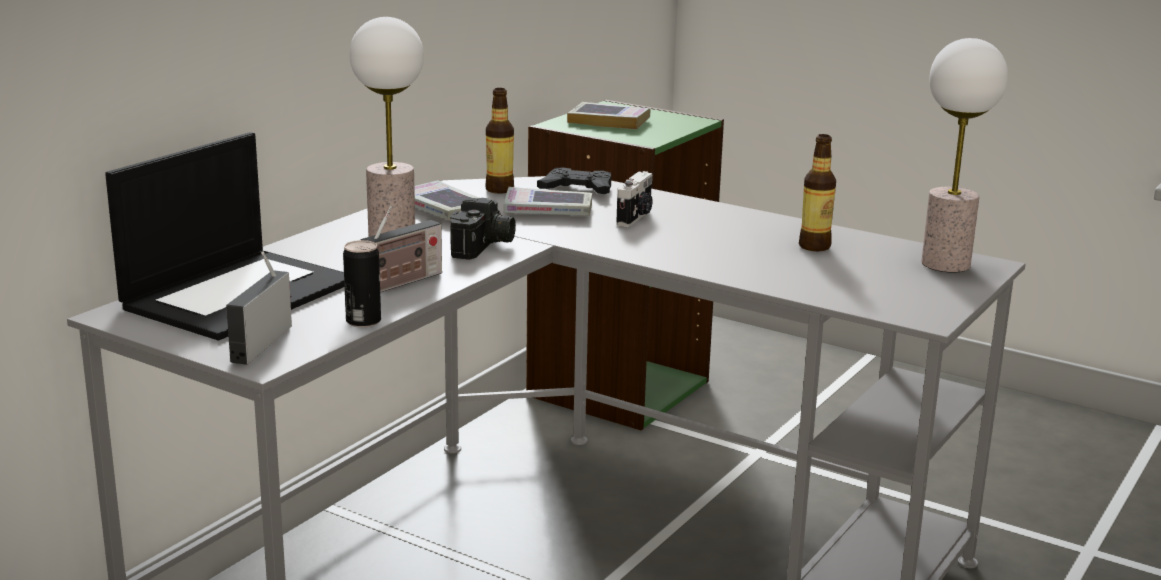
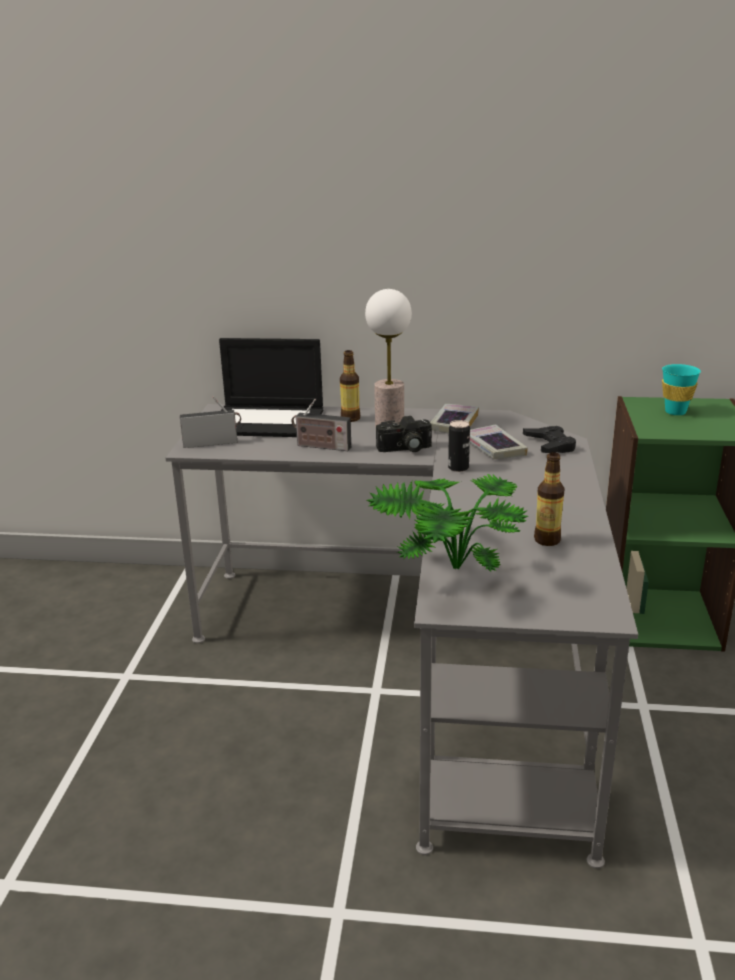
camera: 65 degrees right, 5 degrees up
can [343,240,381,327] -> can moved to [448,420,470,472]
bottle [486,88,514,194] -> bottle moved to [340,350,360,422]
book [567,102,650,130] -> turquoise cup [662,364,701,415]
camera [616,171,653,227] -> none
table lamp [921,38,1008,273] -> none
none -> potted plant [367,474,528,571]

